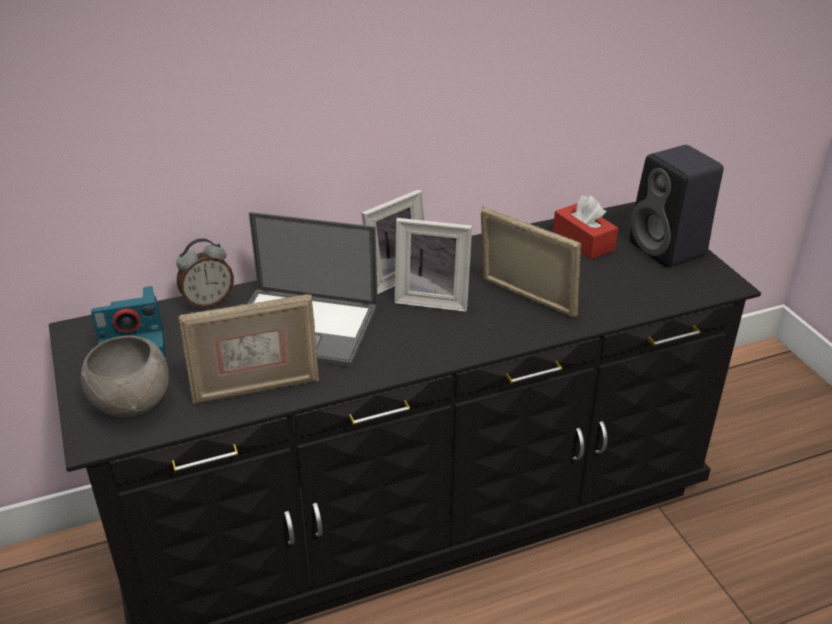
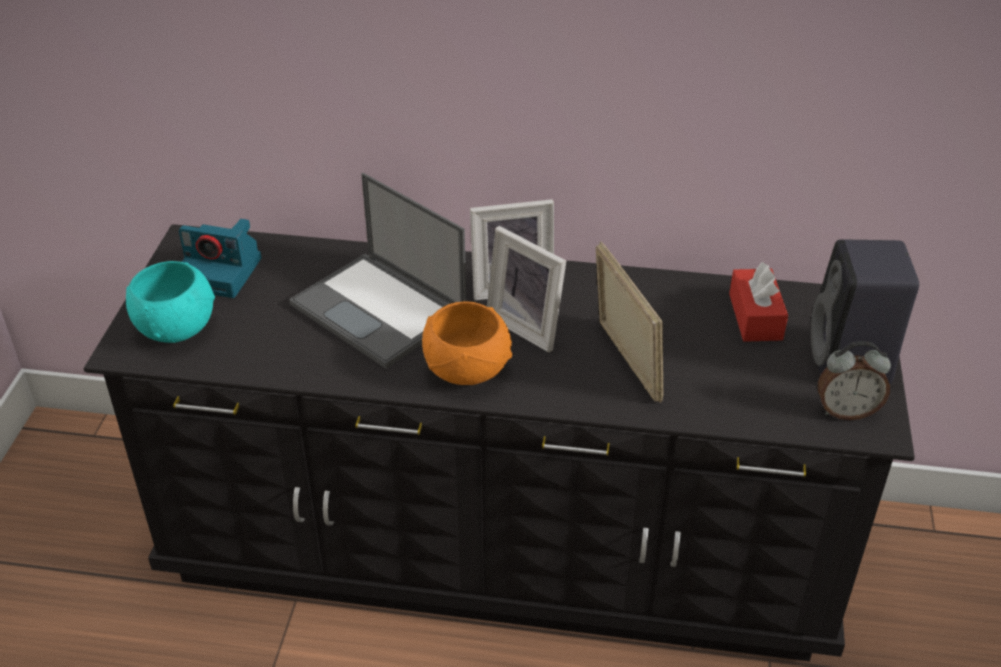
camera: 30 degrees right, 5 degrees up
grey bowl [80,336,169,418] -> turquoise bowl [126,261,215,343]
alarm clock [176,239,234,309] -> alarm clock moved to [818,341,891,420]
picture frame [178,294,319,405] -> none
none -> orange bowl [422,301,512,385]

